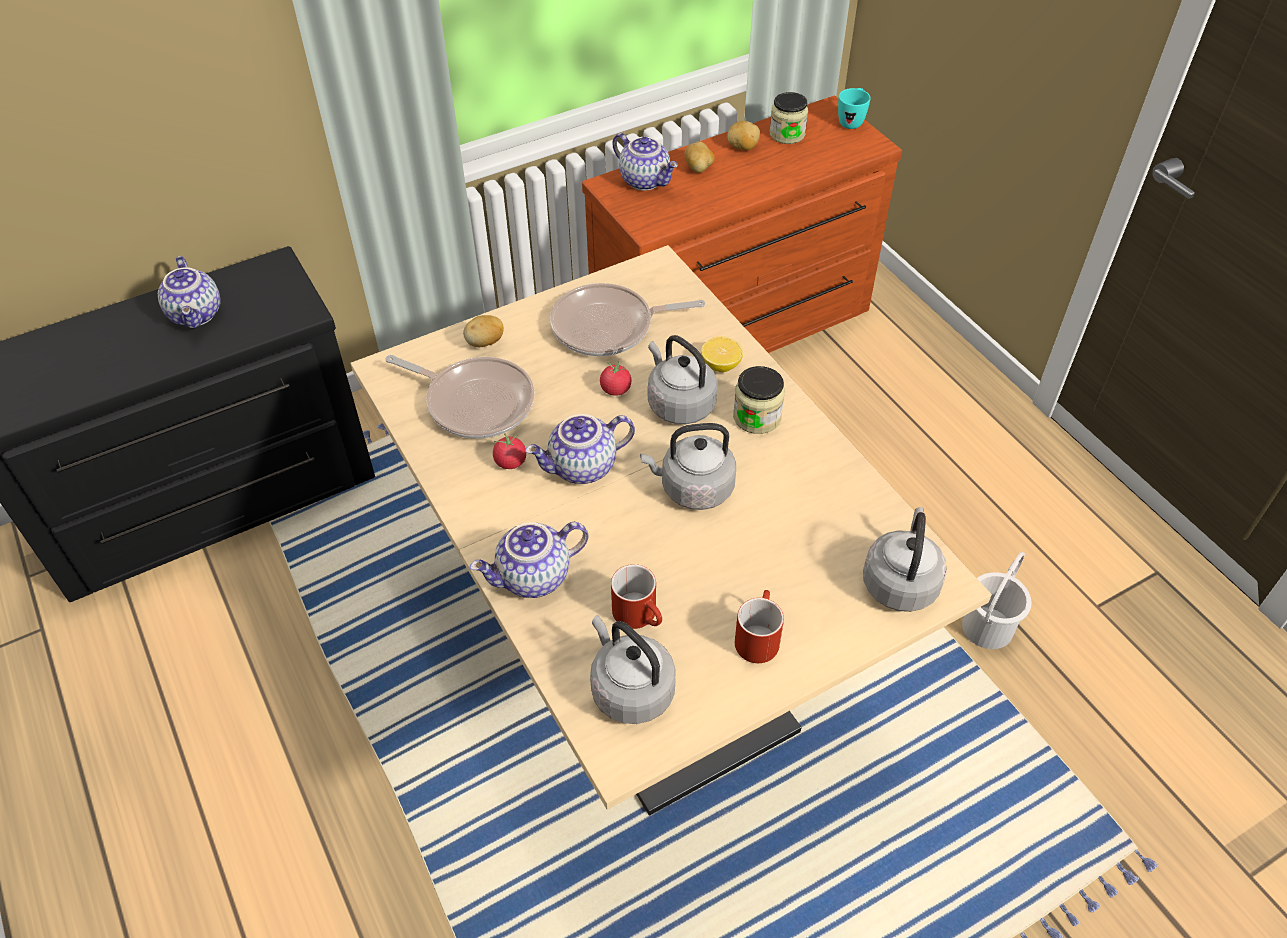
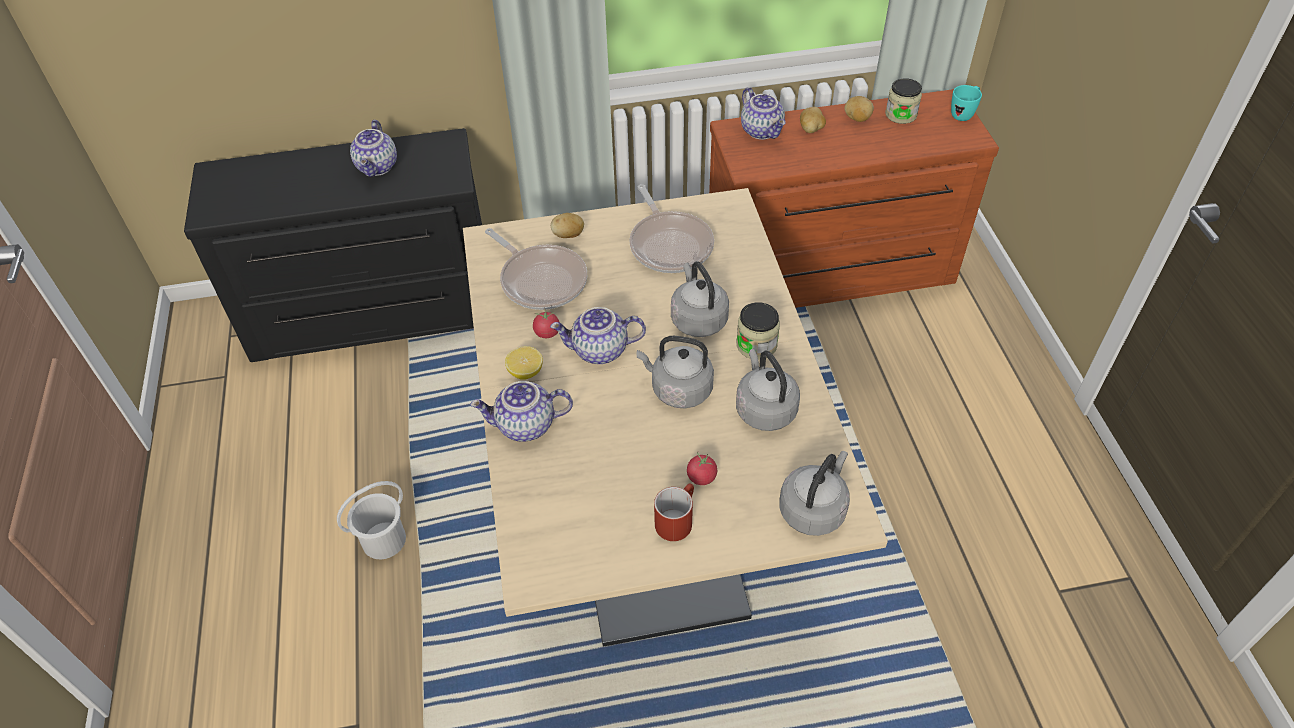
camera: 20 degrees right, 0 degrees up
frying pan [550,283,705,356] -> frying pan turned 120 degrees counterclockwise [630,184,714,273]
grey kettle [590,615,676,724] -> grey kettle moved to [736,348,800,431]
tomato [600,361,631,396] -> tomato moved to [687,452,717,485]
red mug [611,564,662,629] -> none
lemon [701,336,743,372] -> lemon moved to [505,346,543,380]
white bucket [962,552,1032,649] -> white bucket moved to [337,481,406,559]

